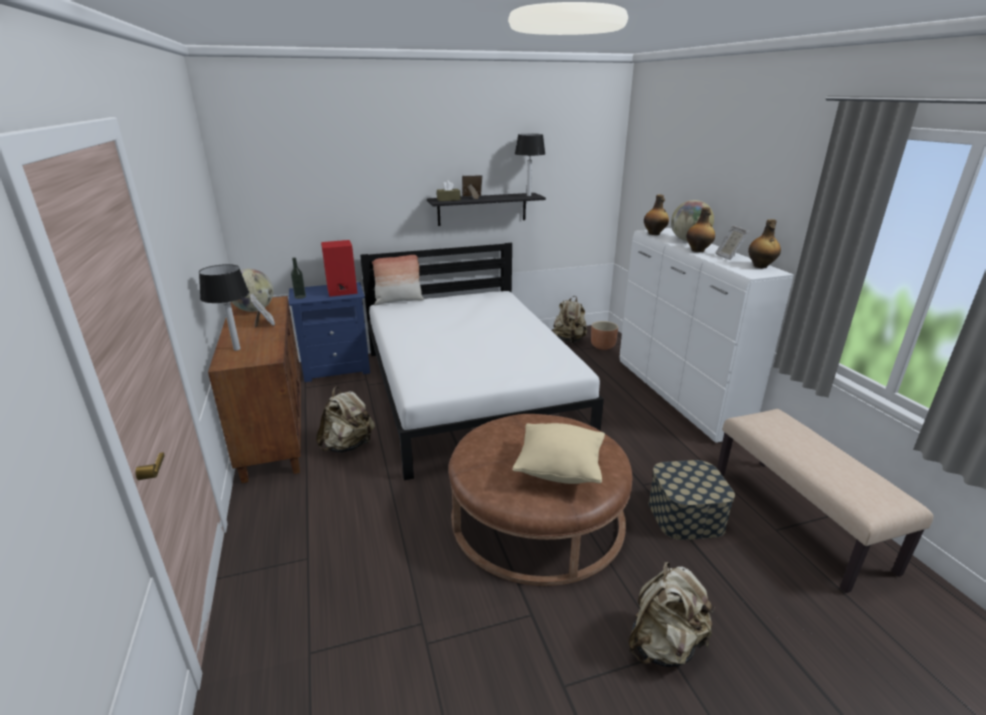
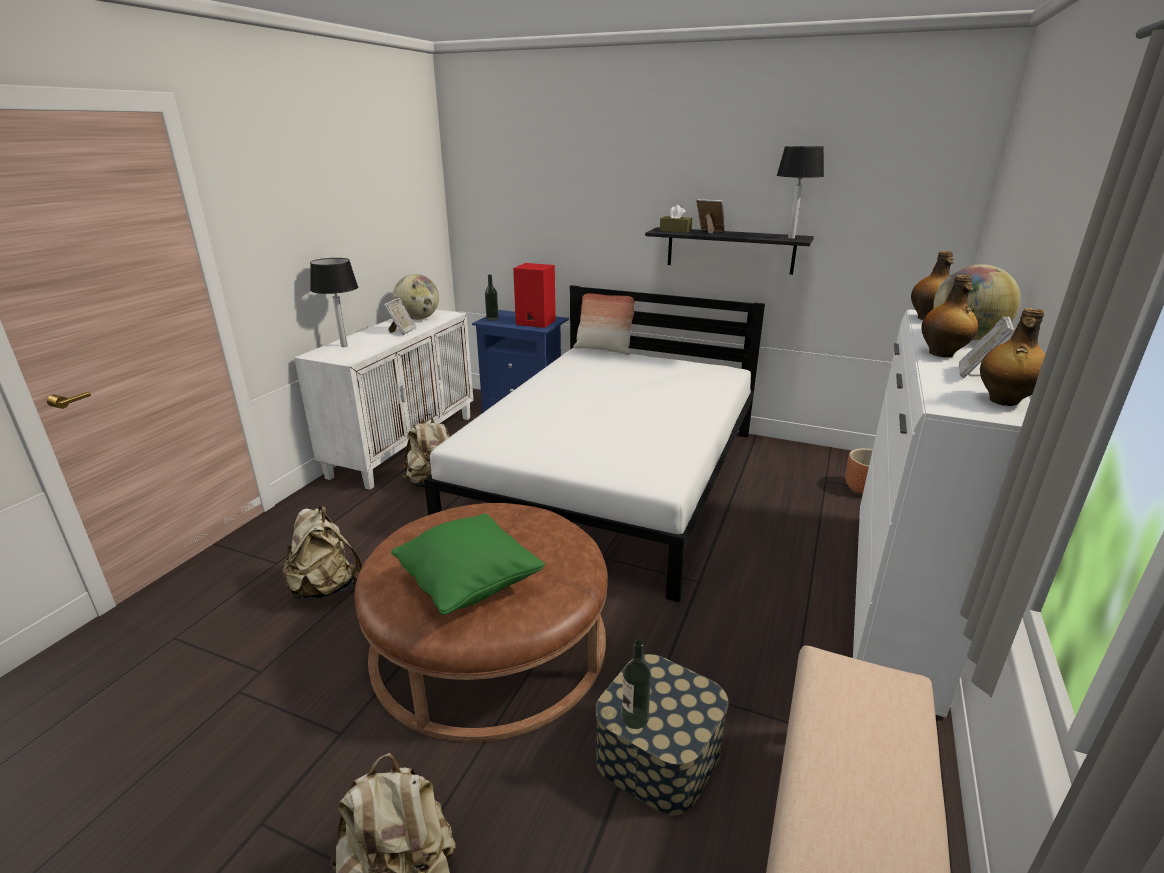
camera: 40 degrees right, 0 degrees up
brown cabinet [208,296,301,483] -> white cabinet [294,310,473,490]
beige pillow [512,423,605,484] -> green pillow [391,513,545,615]
beige backpack [552,296,587,343] -> beige backpack moved to [283,506,362,599]
none -> bottle [621,640,651,729]

